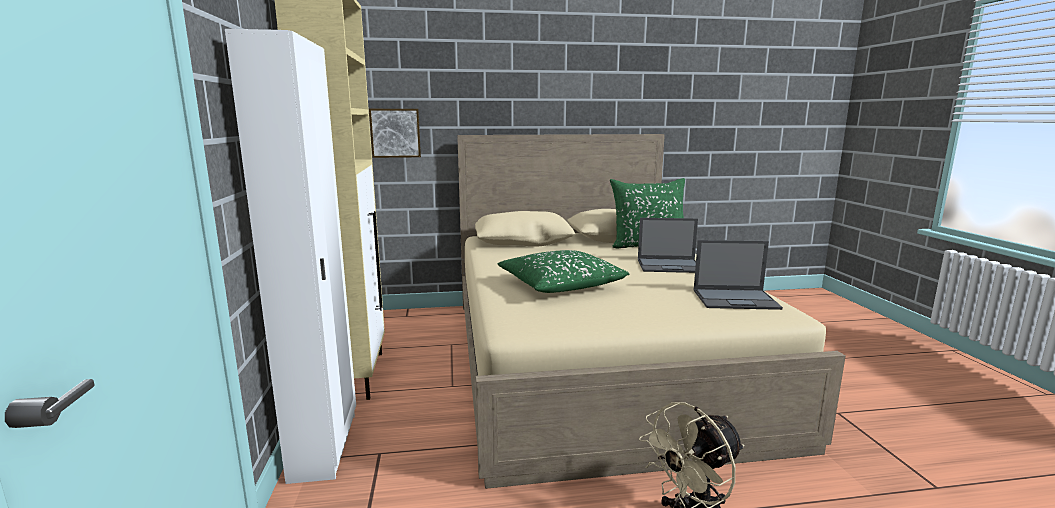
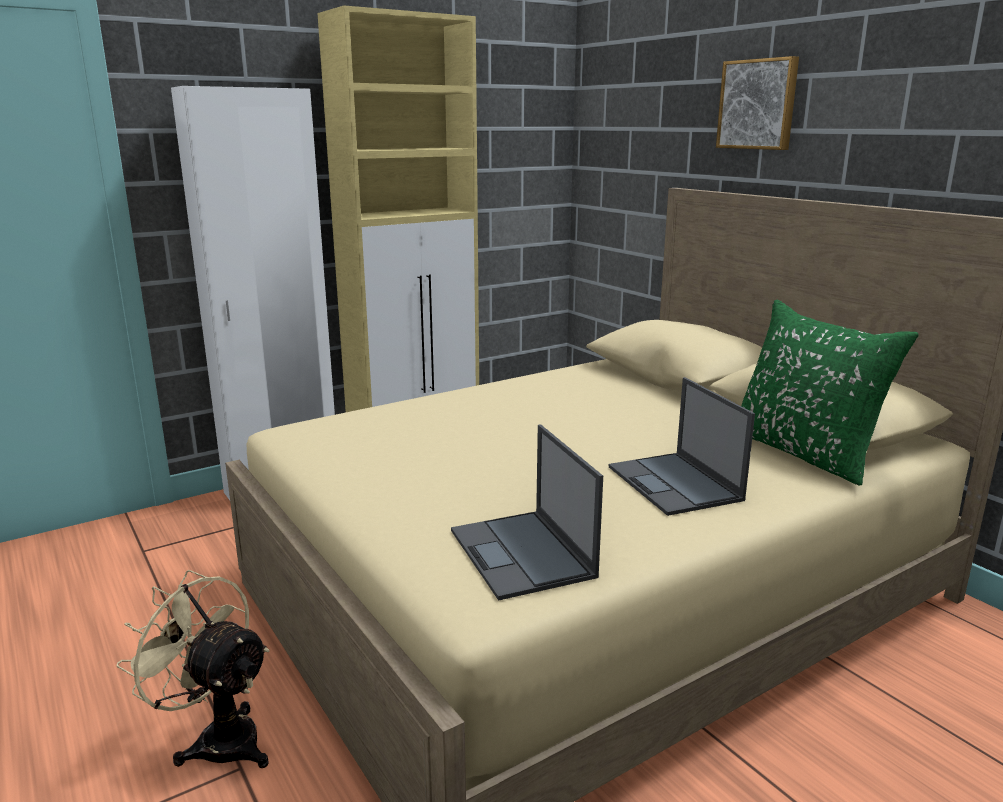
camera: 65 degrees right, 5 degrees up
picture [369,109,421,158] -> picture moved to [716,56,799,150]
green pillow [498,250,630,293] -> none

